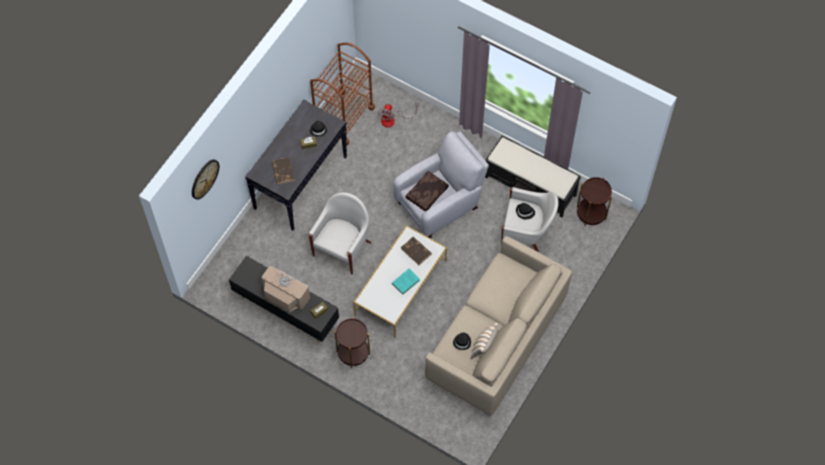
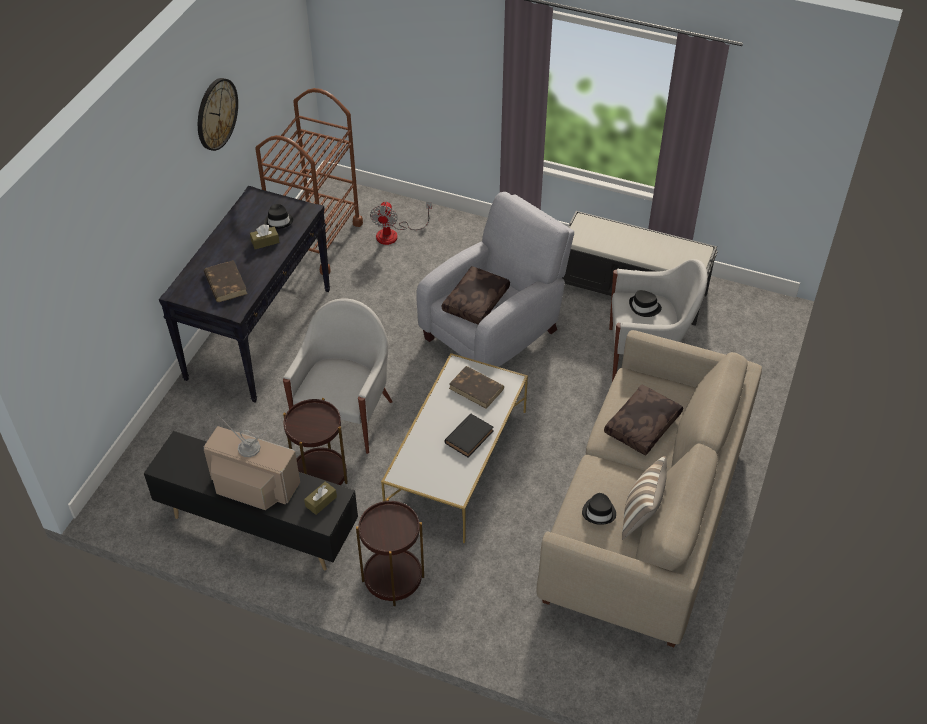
camera: 10 degrees left, 15 degrees down
wall clock [192,159,219,200] -> wall clock moved to [198,78,238,151]
turquoise book [392,269,420,295] -> black book [444,414,493,457]
brown side table [577,177,612,226] -> brown side table moved to [283,398,348,485]
none -> brown pillow [604,385,683,455]

